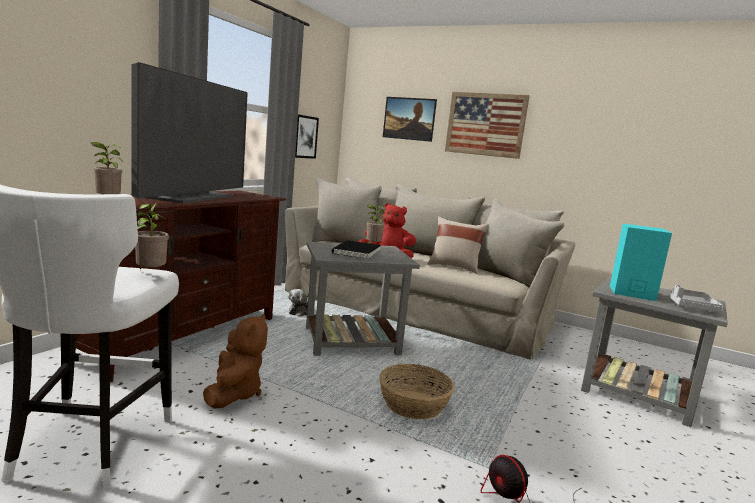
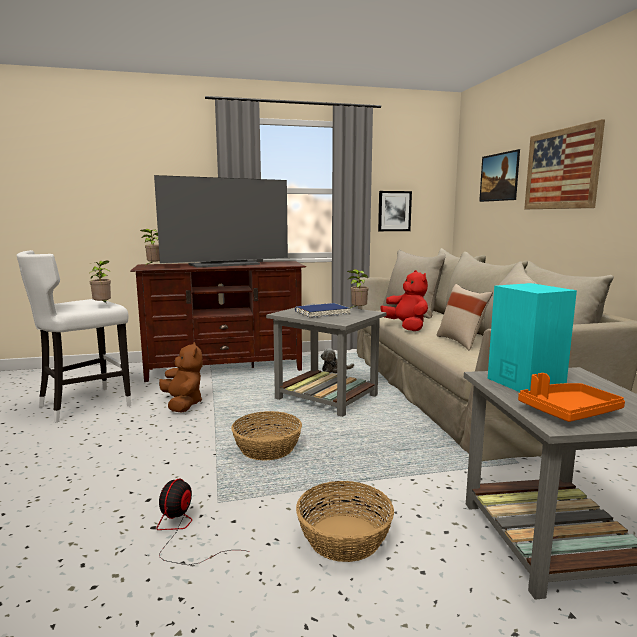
camera: 50 degrees right, 0 degrees up
brown plush toy [203,314,268,409] -> brown plush toy turned 75 degrees counterclockwise [159,342,203,413]
black book [332,240,381,260] -> blue book [295,303,351,318]
grey tray [670,285,723,312] -> orange tray [518,373,625,422]
none -> basket [296,481,394,562]

